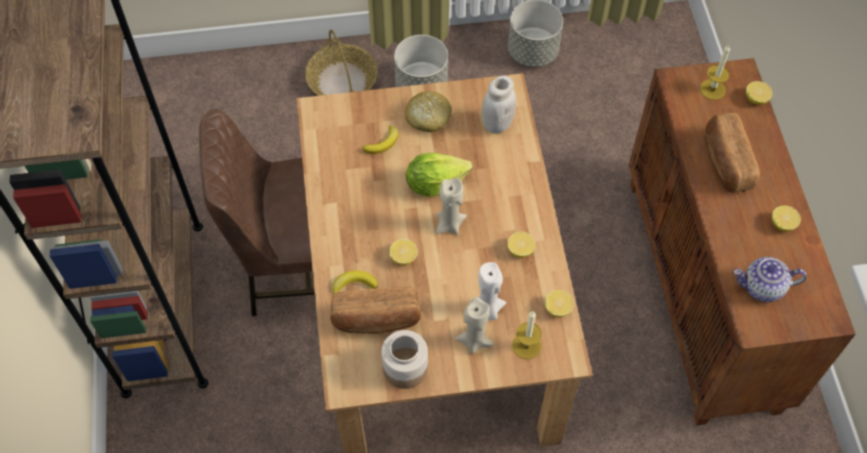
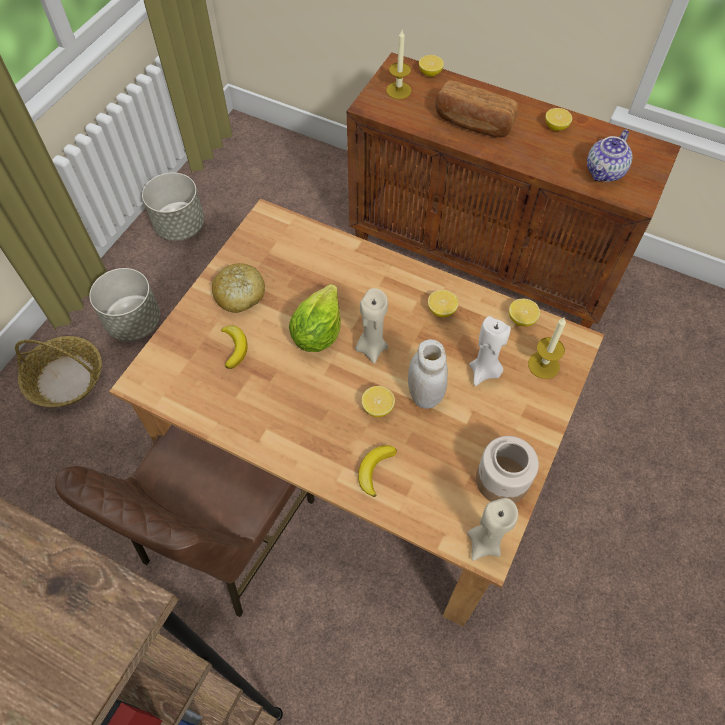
camera: 55 degrees left, 0 degrees up
bread [330,287,421,333] -> none
beige candle [455,297,494,354] -> beige candle moved to [467,498,518,561]
white jar [482,76,516,133] -> white jar moved to [408,339,448,409]

